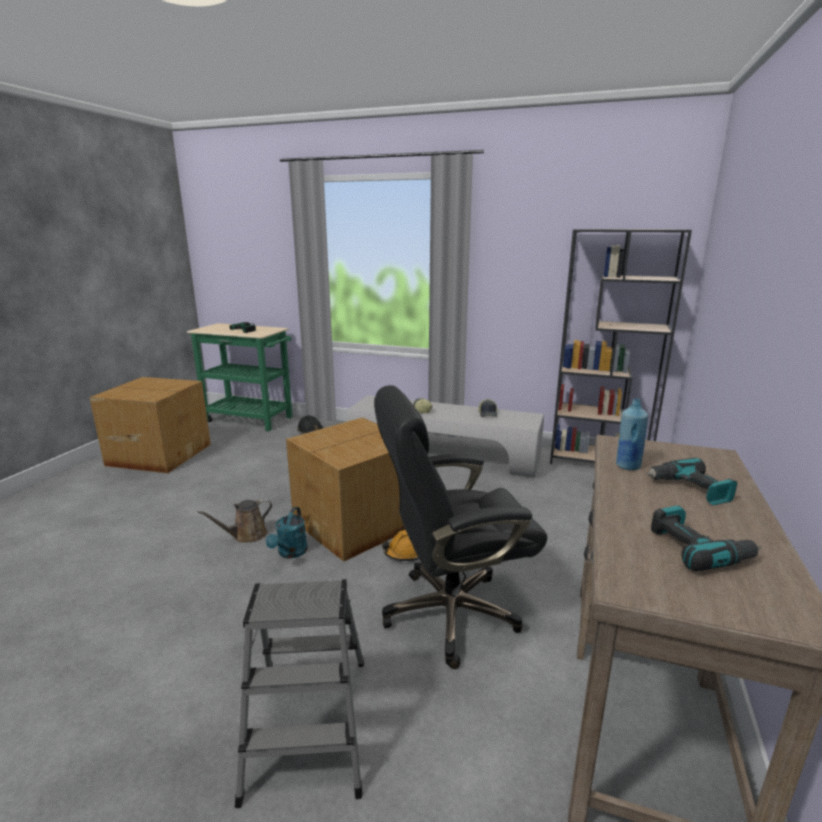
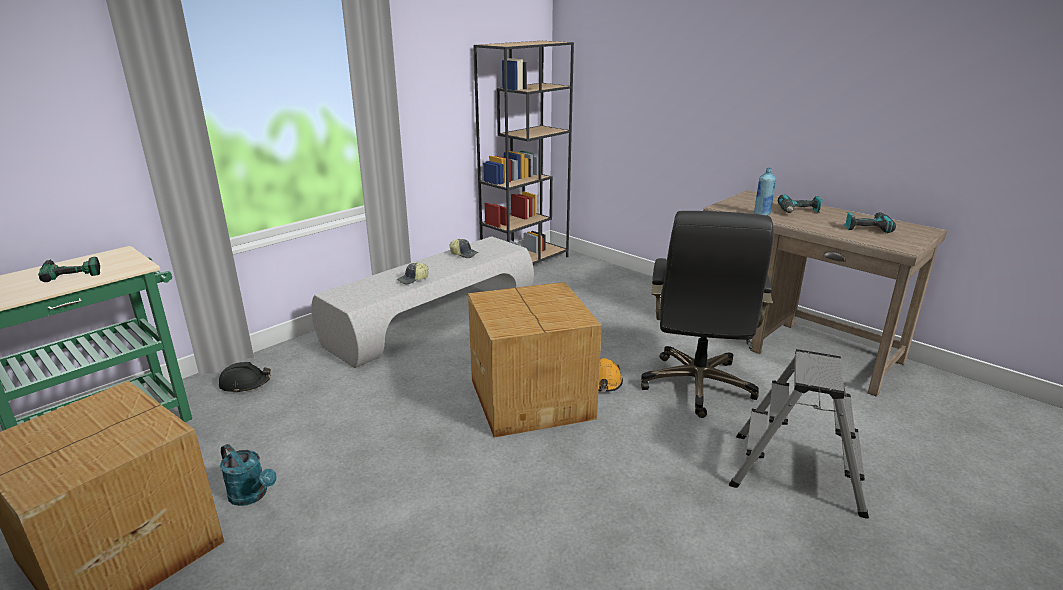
camera: 65 degrees left, 5 degrees up
brown watering can [198,499,272,543] -> none
turquoise watering can [266,507,308,558] -> turquoise watering can moved to [220,444,277,506]

